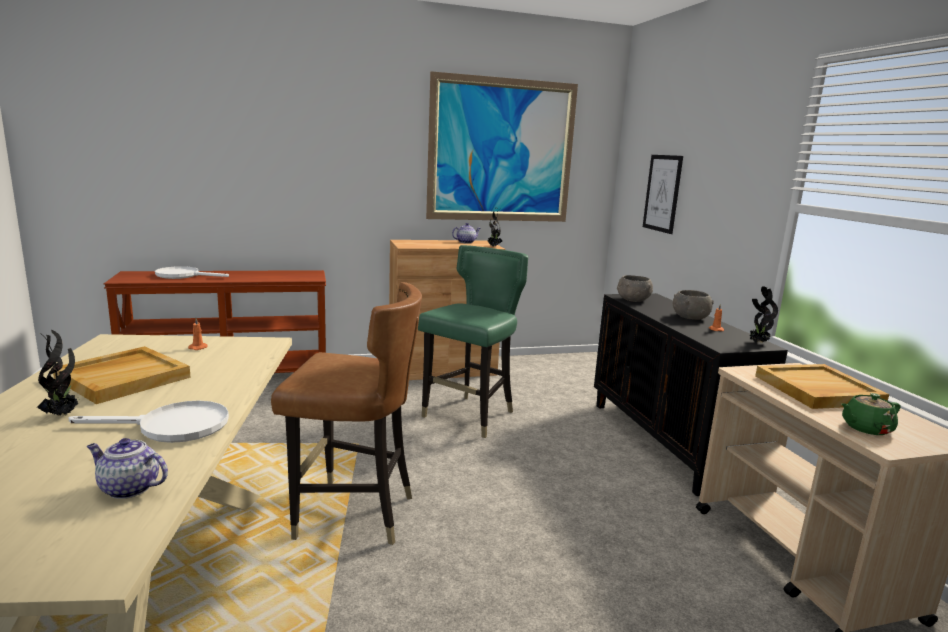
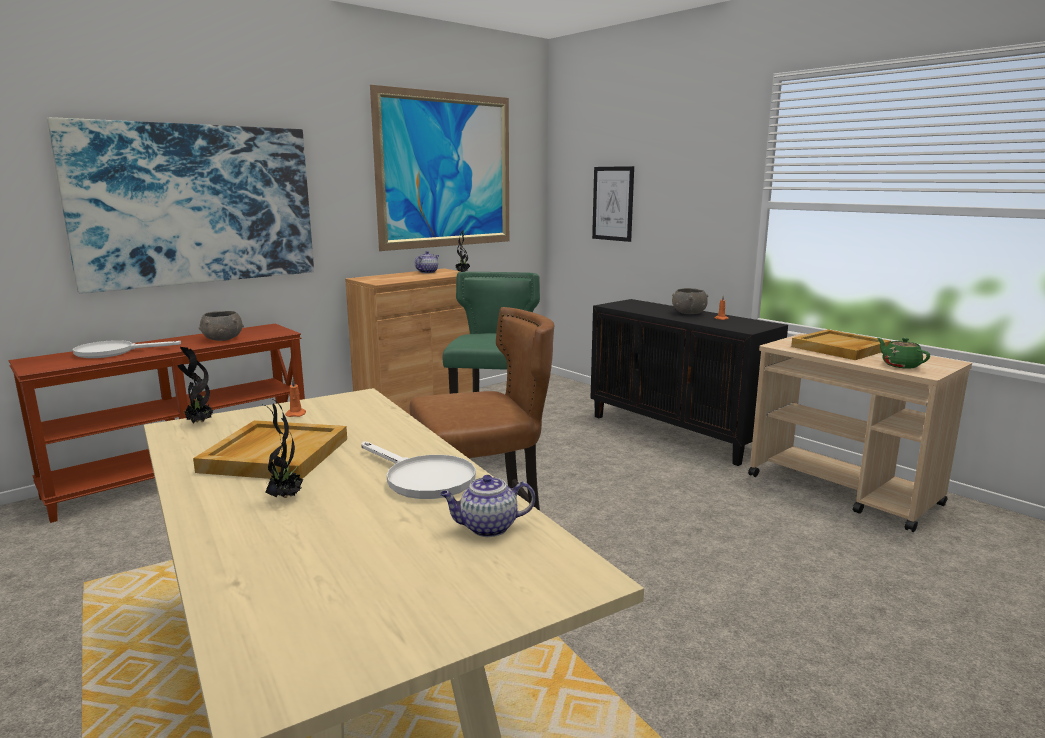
camera: 25 degrees left, 0 degrees up
white frying pan [68,401,229,443] -> white frying pan turned 75 degrees clockwise [361,441,476,499]
grey bowl [617,275,653,302] -> grey bowl moved to [199,311,244,341]
potted plant [749,286,778,343] -> potted plant moved to [177,347,213,424]
green teapot [841,393,901,435] -> green teapot turned 105 degrees clockwise [877,338,930,369]
none -> picture [47,117,314,294]

